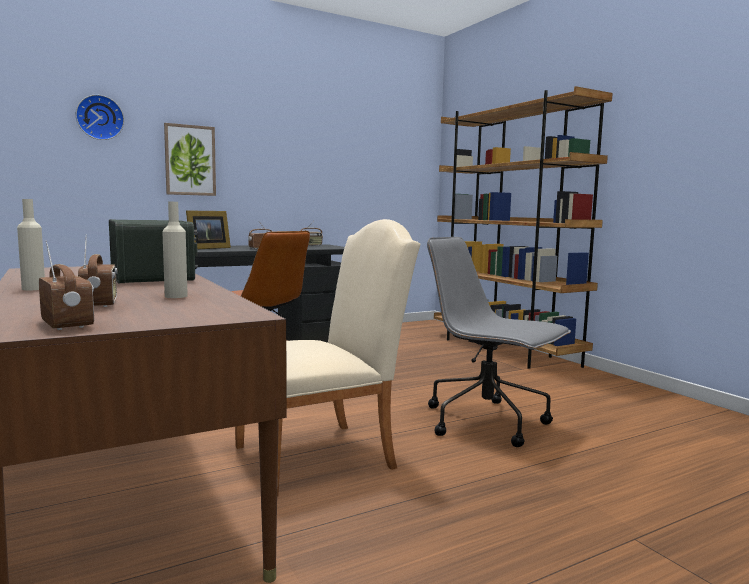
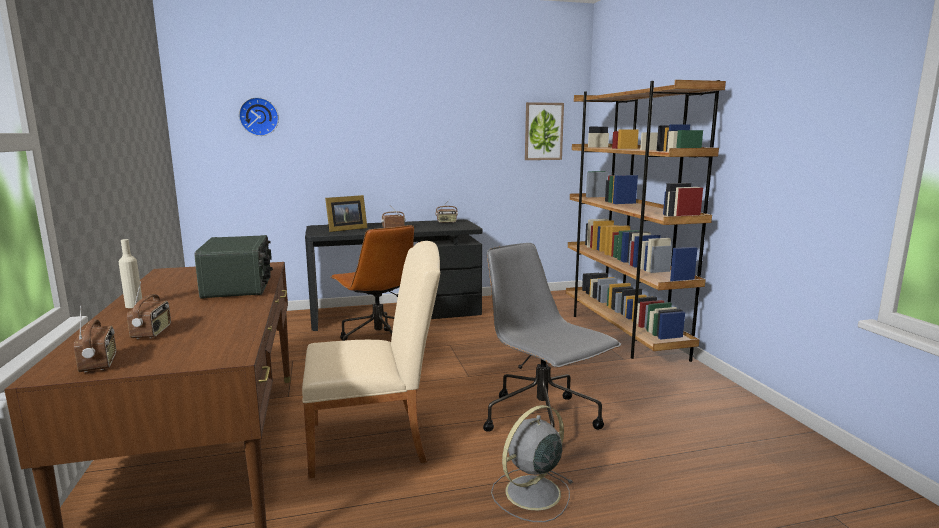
camera: 15 degrees right, 5 degrees up
beige bottle [162,202,188,298] -> none
picture [164,123,216,196] -> picture moved to [525,102,564,160]
none -> grey fan [491,405,574,522]

